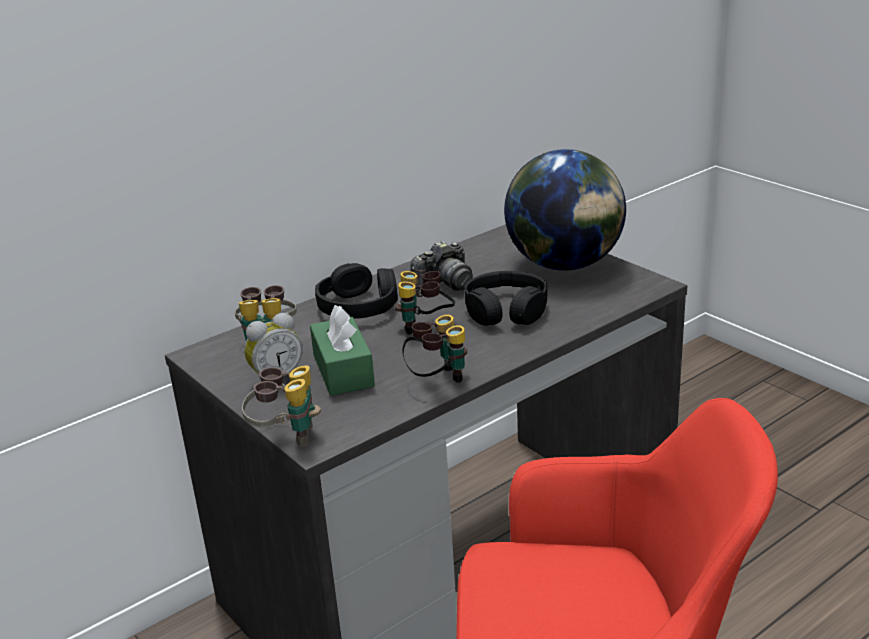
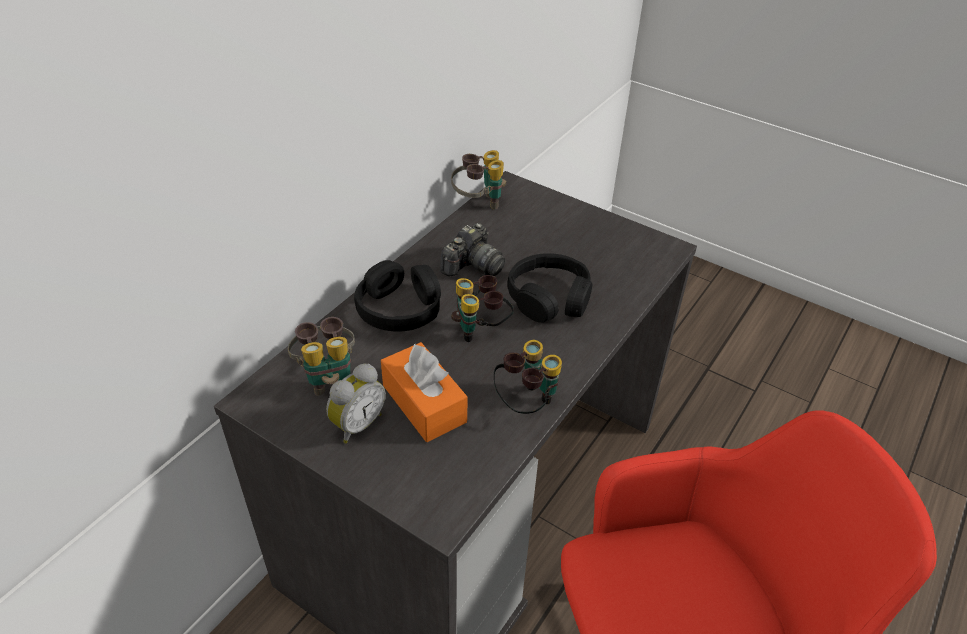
camera: 20 degrees left, 15 degrees up
binoculars [242,365,321,447] -> binoculars moved to [451,150,506,209]
green tissue box [310,305,375,396] -> orange tissue box [381,342,468,442]
globe [504,149,626,271] -> none

